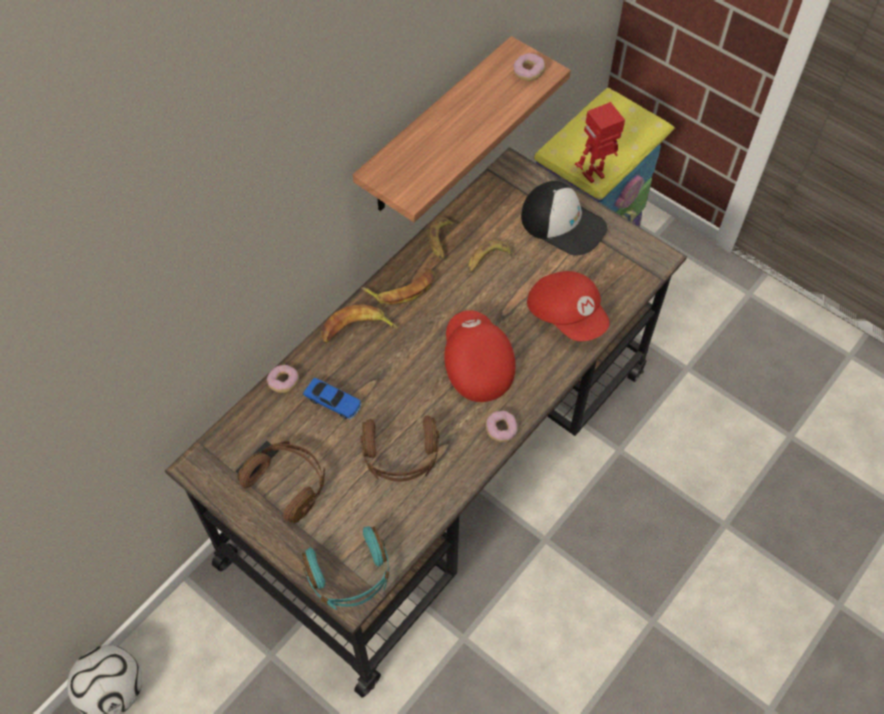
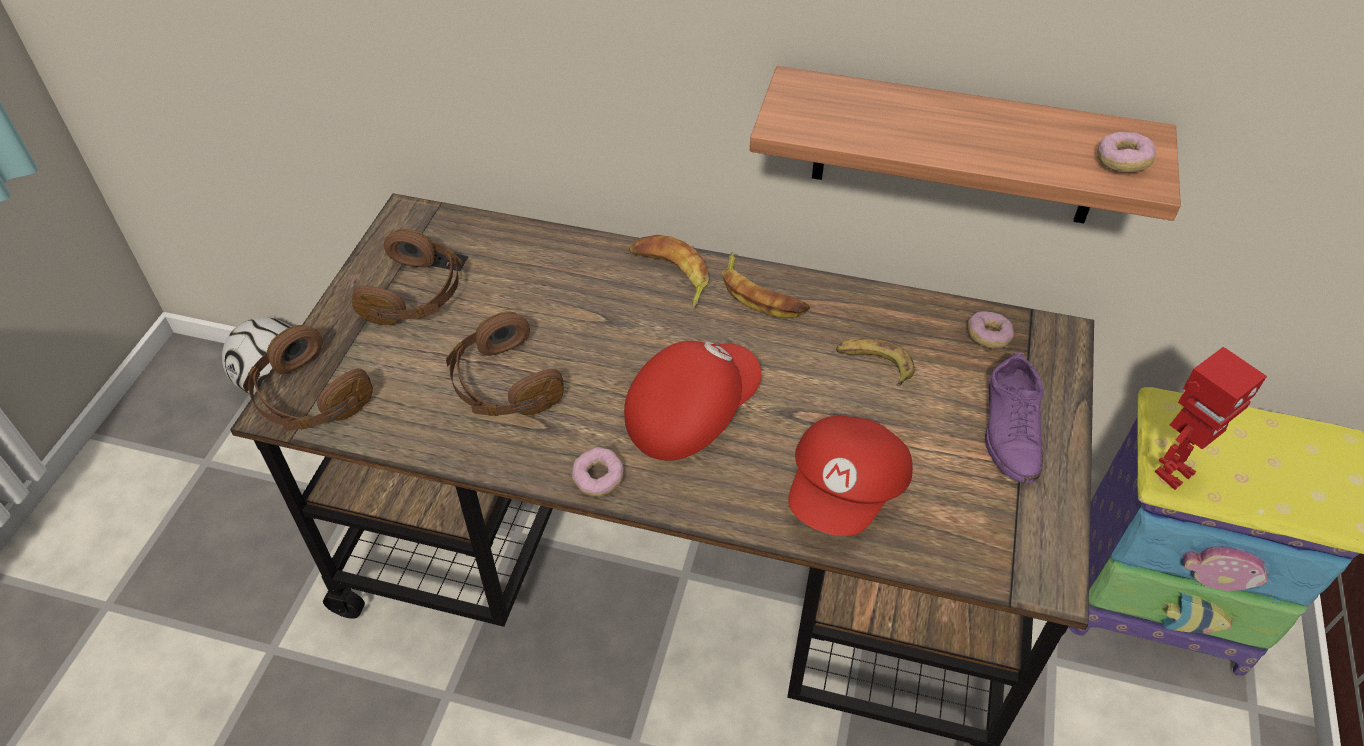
camera: 65 degrees right, 10 degrees down
donut [267,365,299,393] -> donut moved to [968,311,1014,349]
turquoise headphones [302,526,389,610] -> brown headphones [243,325,373,431]
toy car [303,378,362,419] -> none
banana [428,218,456,260] -> none
cap [521,181,607,256] -> purple shoe [985,352,1044,483]
toy robot [575,102,625,183] -> toy robot turned 105 degrees clockwise [1155,347,1267,490]

